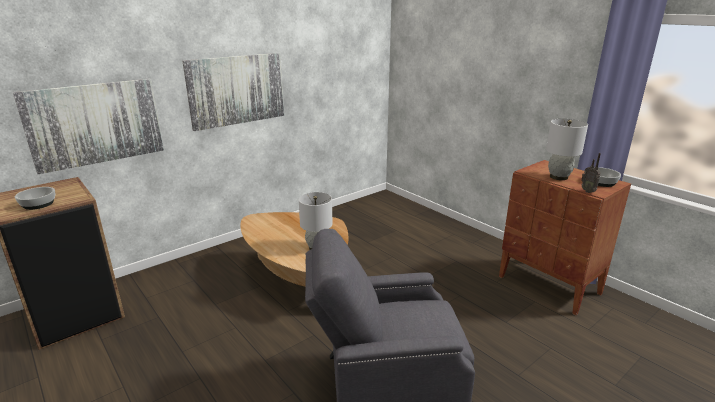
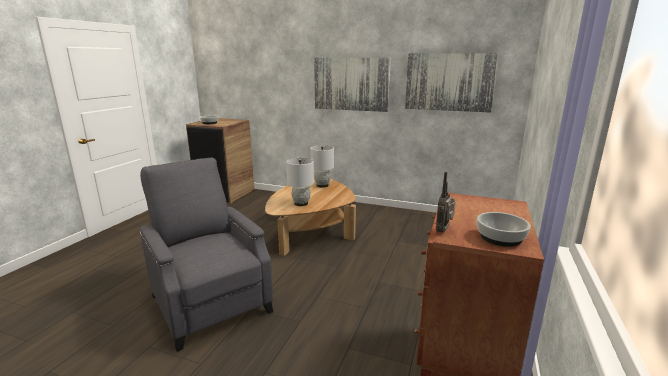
camera: 60 degrees right, 5 degrees down
picture [13,79,164,174] -> picture moved to [405,53,499,113]
white table lamp [546,119,588,180] -> white table lamp moved to [310,145,334,188]

